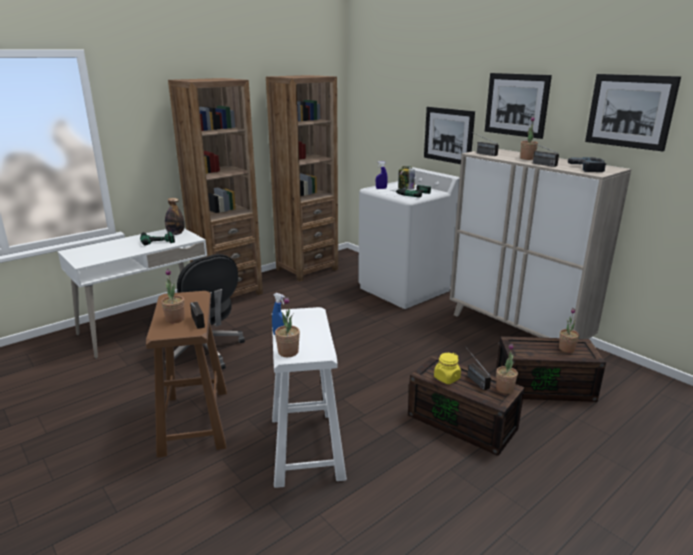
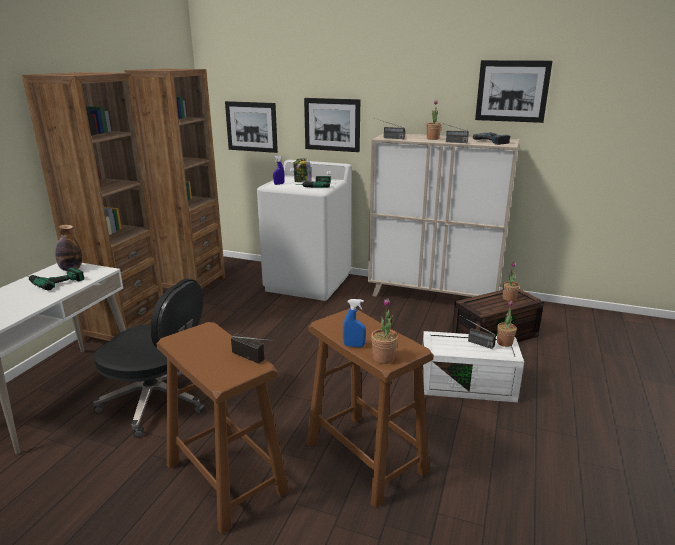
camera: 30 degrees left, 0 degrees up
potted plant [161,268,185,323] -> none
white stool [272,307,347,488] -> brown stool [306,309,433,508]
brown storage box [408,355,525,456] -> white storage box [422,331,524,403]
yellow jar [434,353,461,384] -> none
picture [485,73,552,139] -> picture moved to [225,101,278,153]

